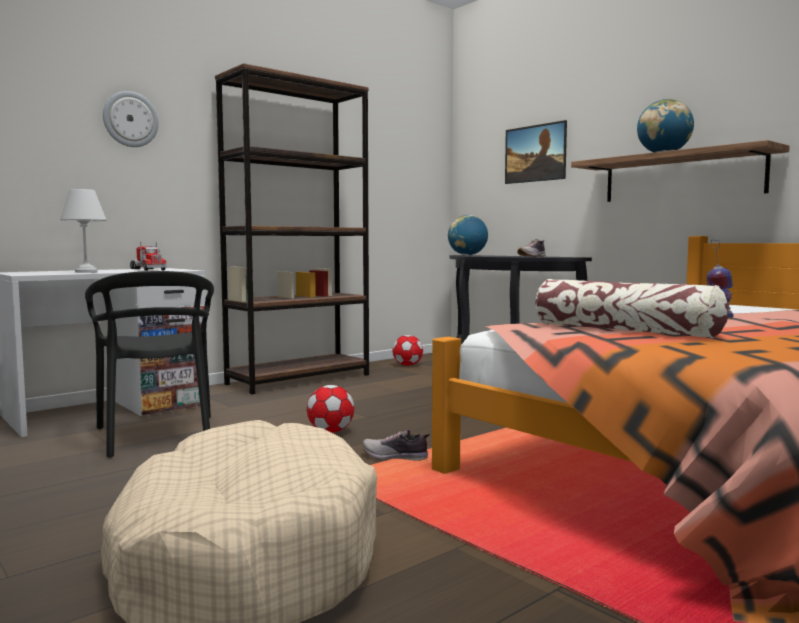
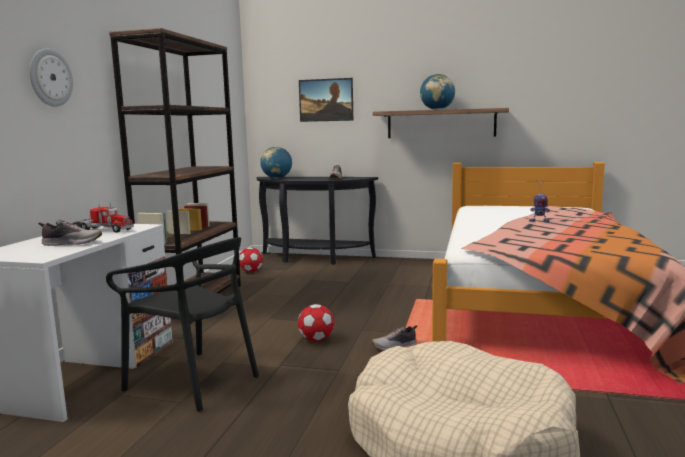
camera: 35 degrees left, 5 degrees up
white table lamp [60,189,107,273] -> shoe [38,220,102,246]
pillow [535,279,729,338] -> none

